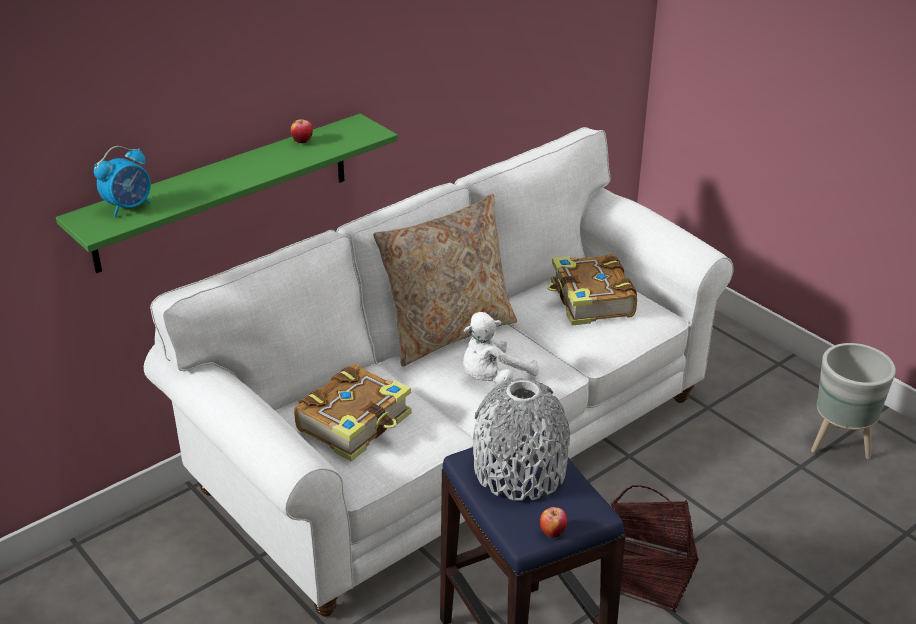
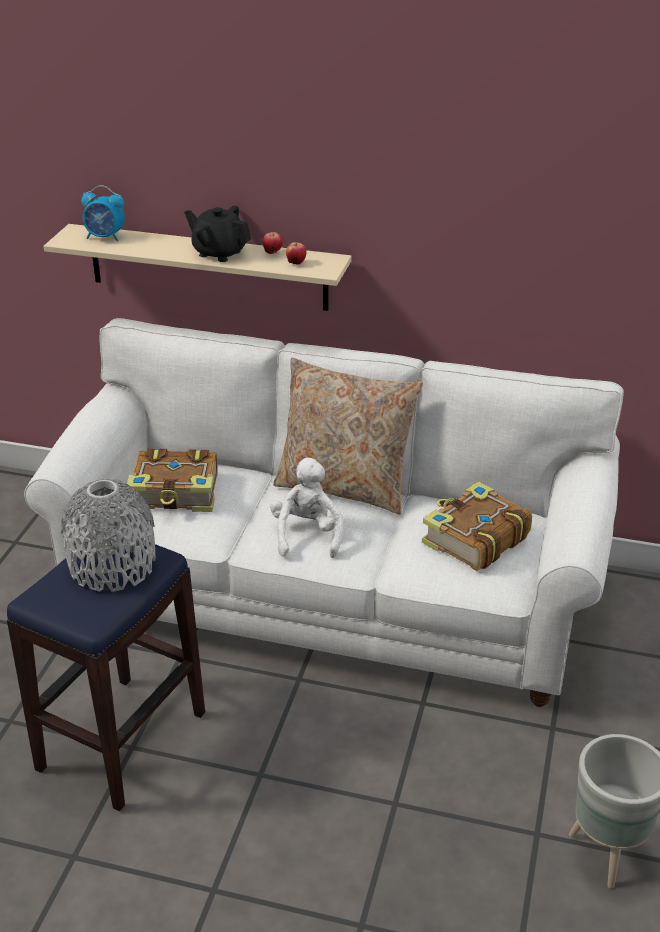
camera: 55 degrees right, 0 degrees up
green shelf [56,114,398,273] -> beige shelf [44,224,352,311]
white plush toy [463,312,539,385] -> white plush toy turned 75 degrees clockwise [270,458,344,558]
apple [540,507,567,538] -> apple moved to [286,242,306,265]
basket [611,485,699,613] -> none
none -> black teapot [184,206,251,262]

